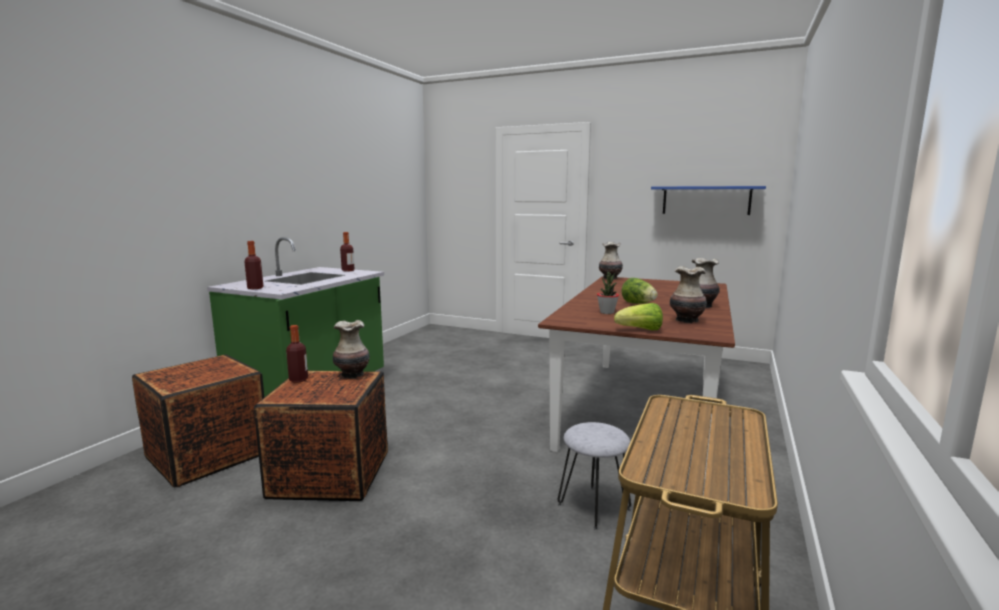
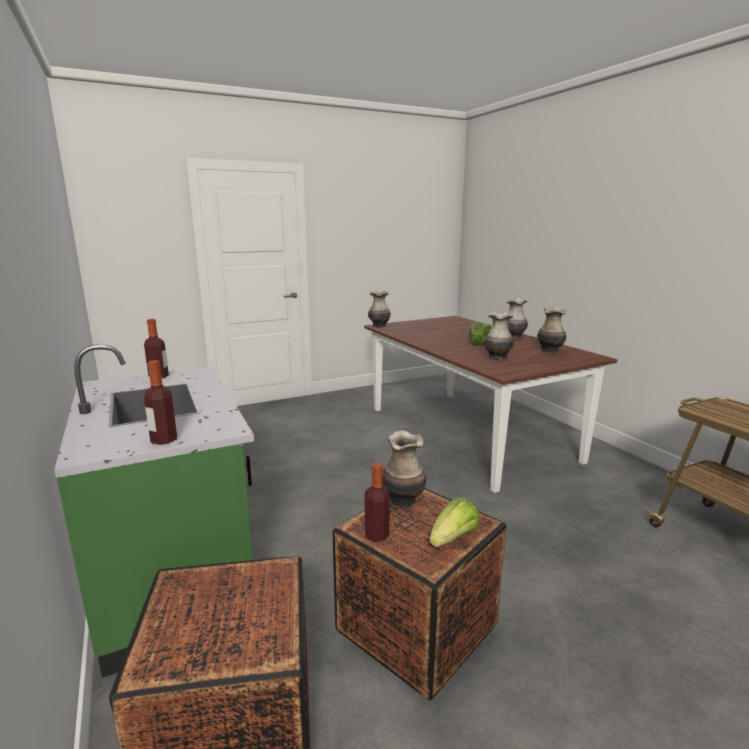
camera: 50 degrees left, 5 degrees up
grey stool [557,422,631,530] -> none
potted plant [597,272,619,314] -> vase [484,312,514,360]
lettuce [614,303,663,330] -> lettuce moved to [430,498,480,547]
blue shelf [651,186,766,215] -> none

